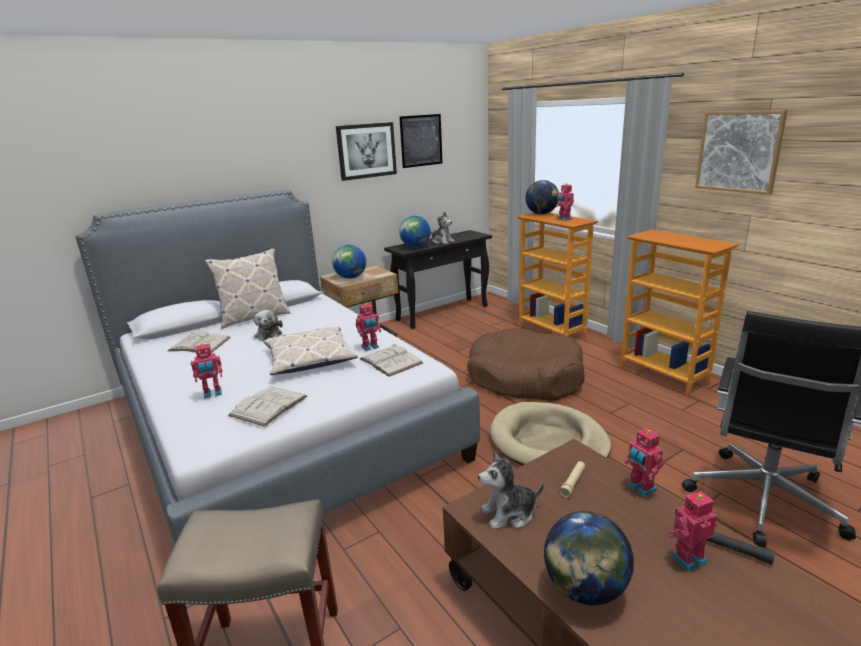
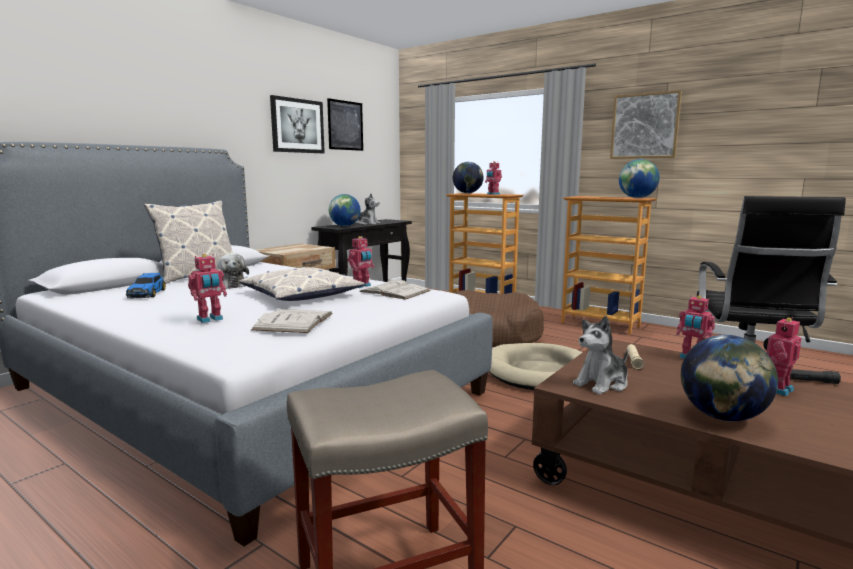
camera: 20 degrees left, 10 degrees down
white book [168,332,231,353] -> toy car [126,273,166,298]
globe [332,245,366,279] -> globe moved to [619,159,660,198]

